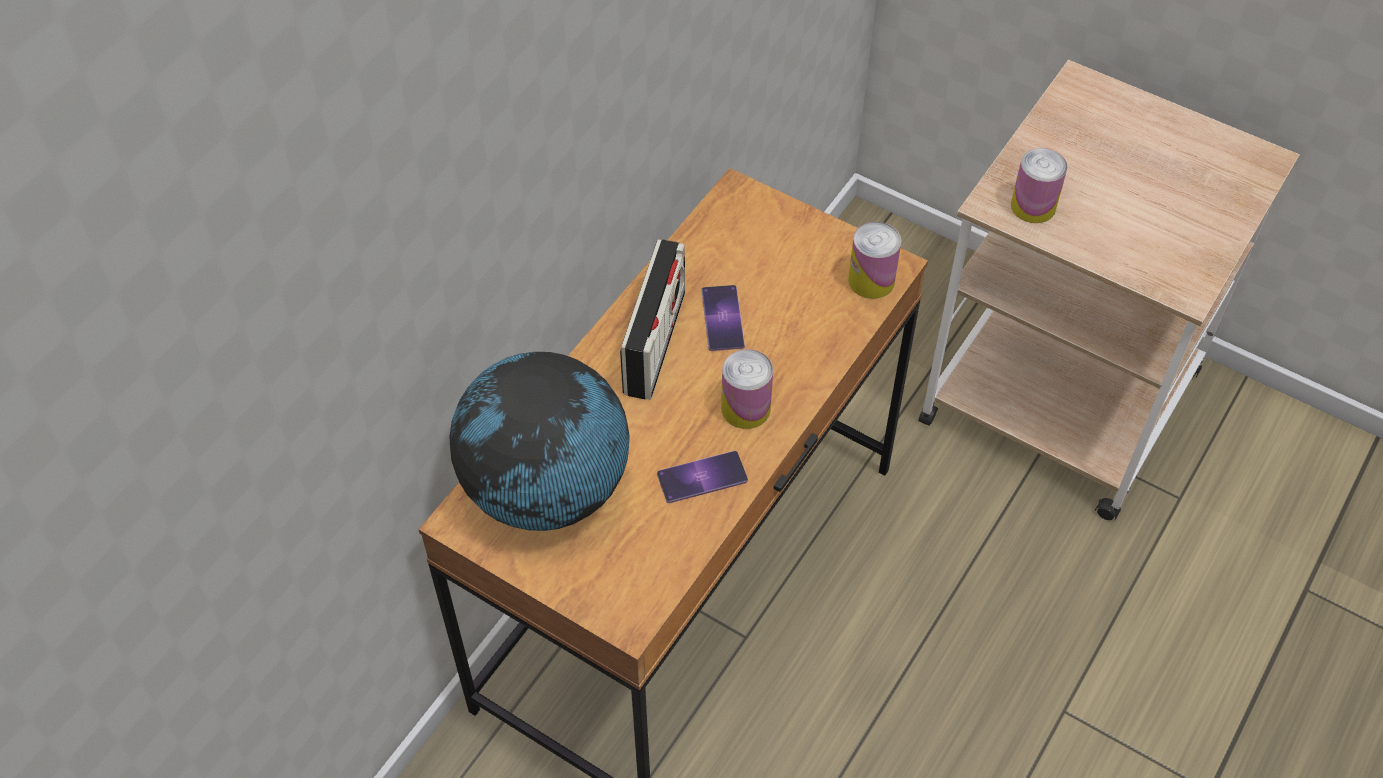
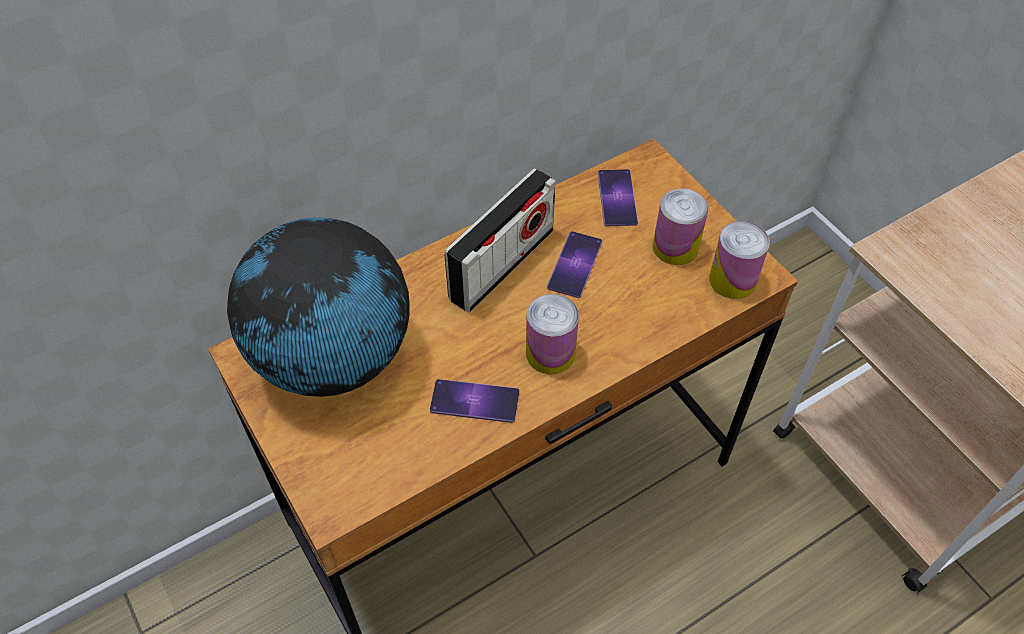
camera: 25 degrees right, 0 degrees up
can [1011,148,1067,223] -> can moved to [653,188,709,265]
none -> phone [598,169,638,226]

